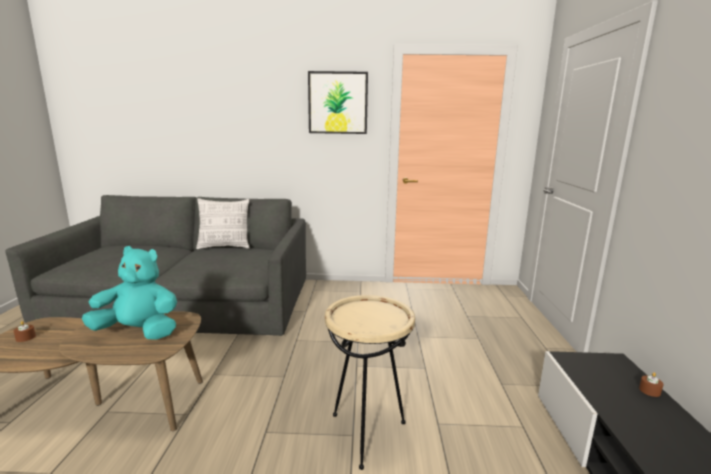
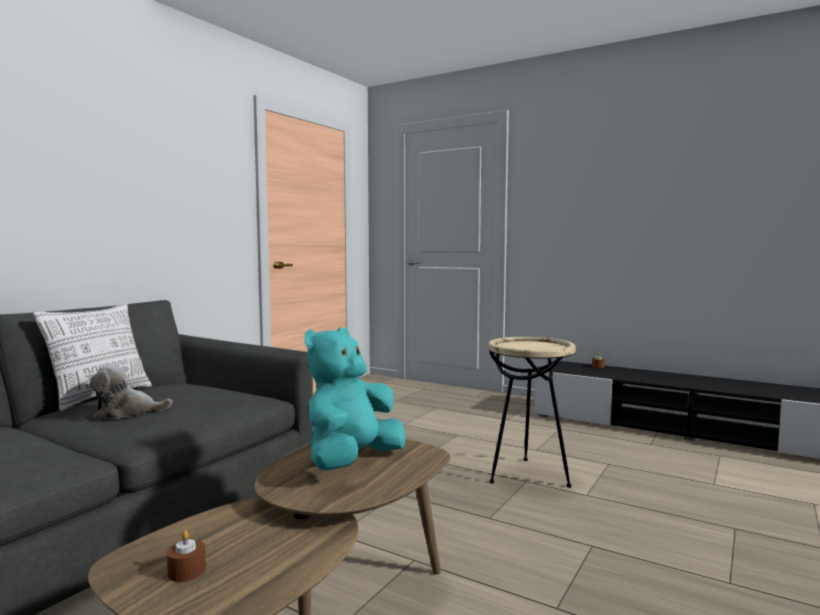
camera: 60 degrees left, 10 degrees down
picture [308,71,368,134] -> none
none -> plush toy [90,364,172,419]

